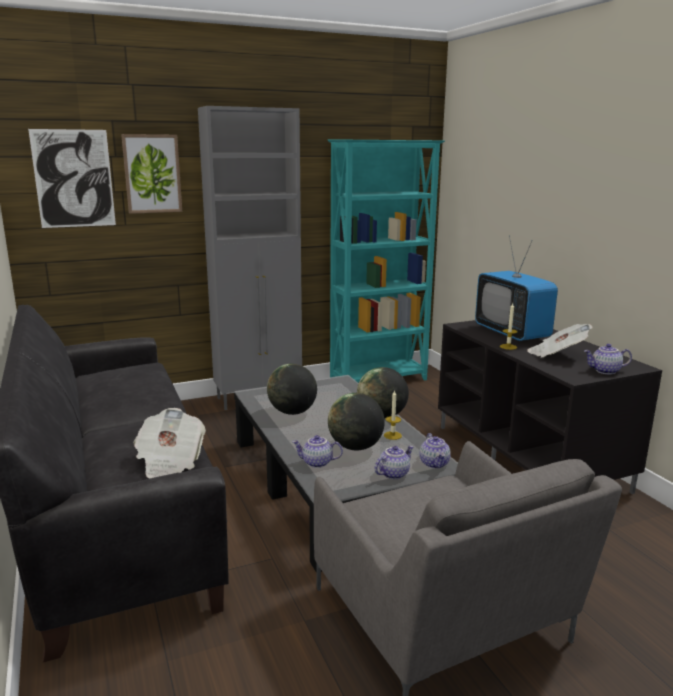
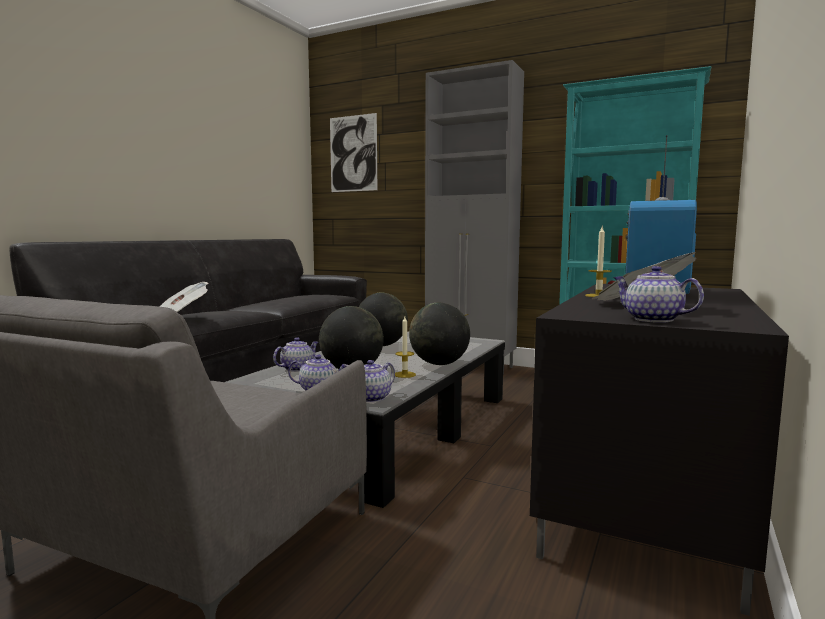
camera: 50 degrees right, 10 degrees down
picture [121,134,182,214] -> none
teapot [292,435,343,468] -> teapot turned 75 degrees clockwise [273,337,318,372]

